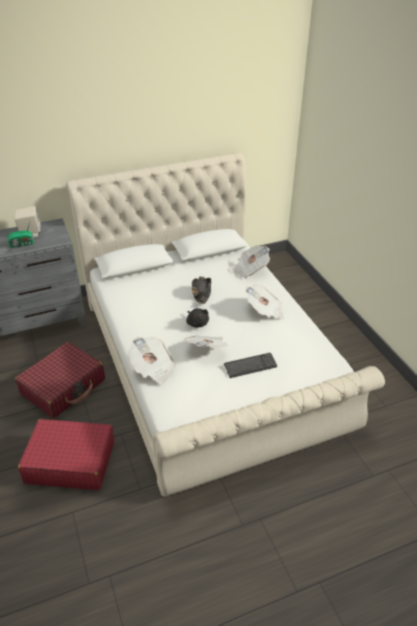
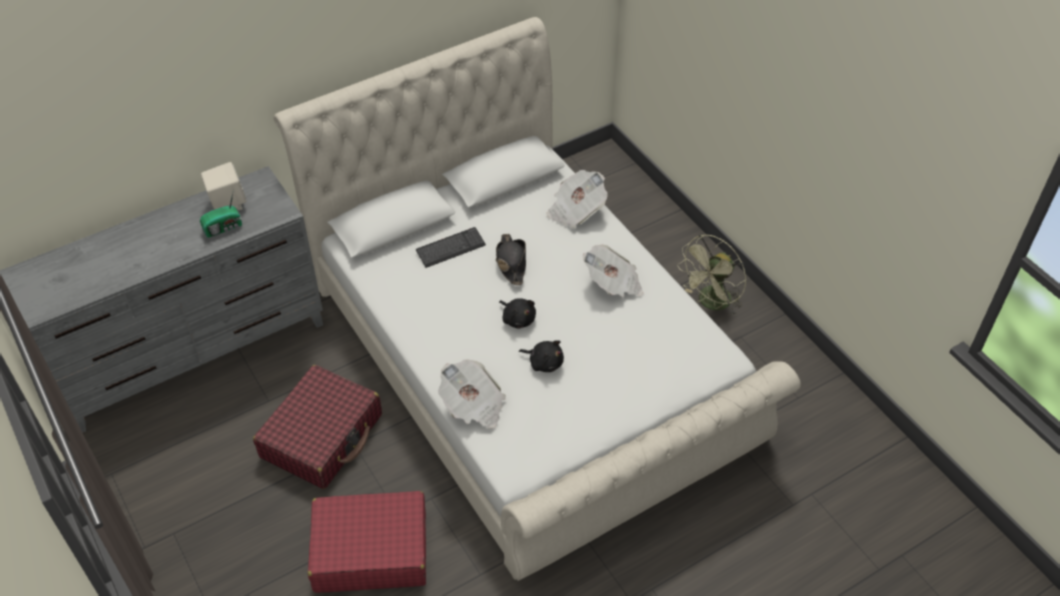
camera: 10 degrees left, 10 degrees up
newspaper [184,335,228,347] -> black plush toy [519,340,564,372]
keyboard [224,353,277,378] -> keyboard moved to [416,227,486,268]
none -> green fan [677,234,746,315]

